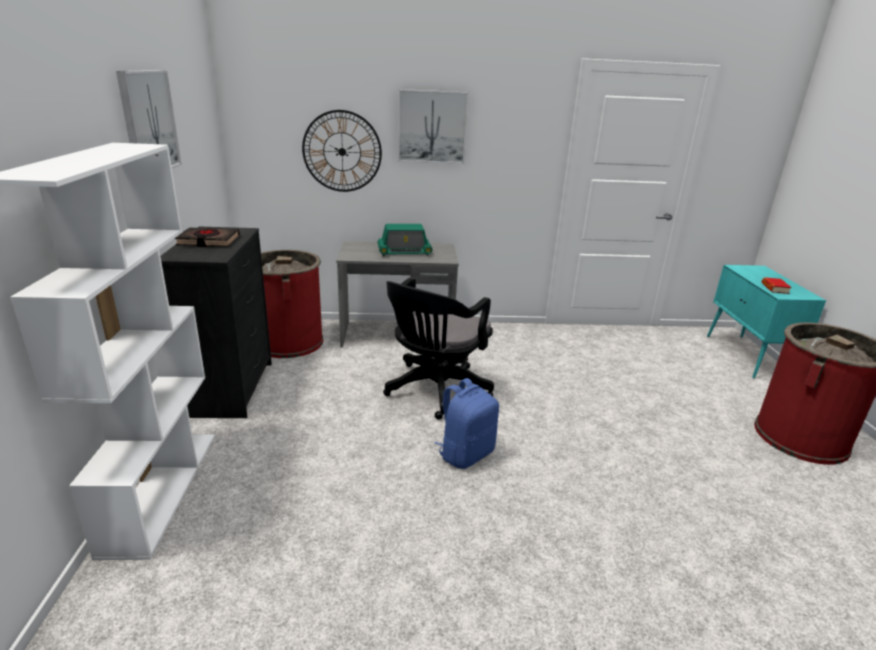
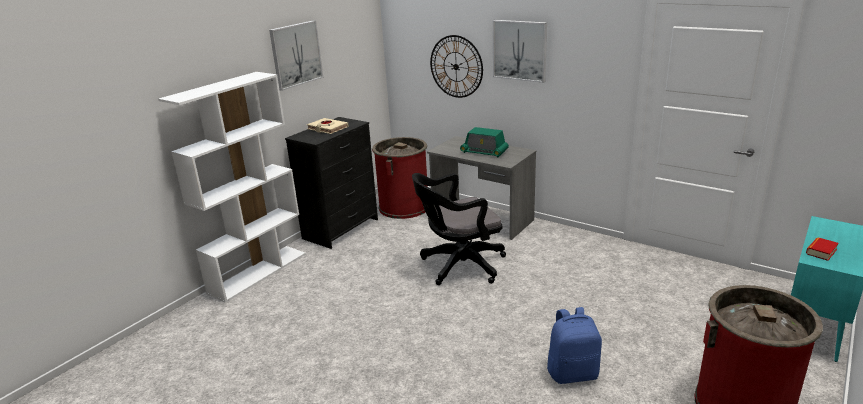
camera: 40 degrees right, 0 degrees up
black book [175,228,240,247] -> beige book [307,118,349,134]
blue backpack [435,378,499,469] -> blue backpack moved to [547,307,602,384]

